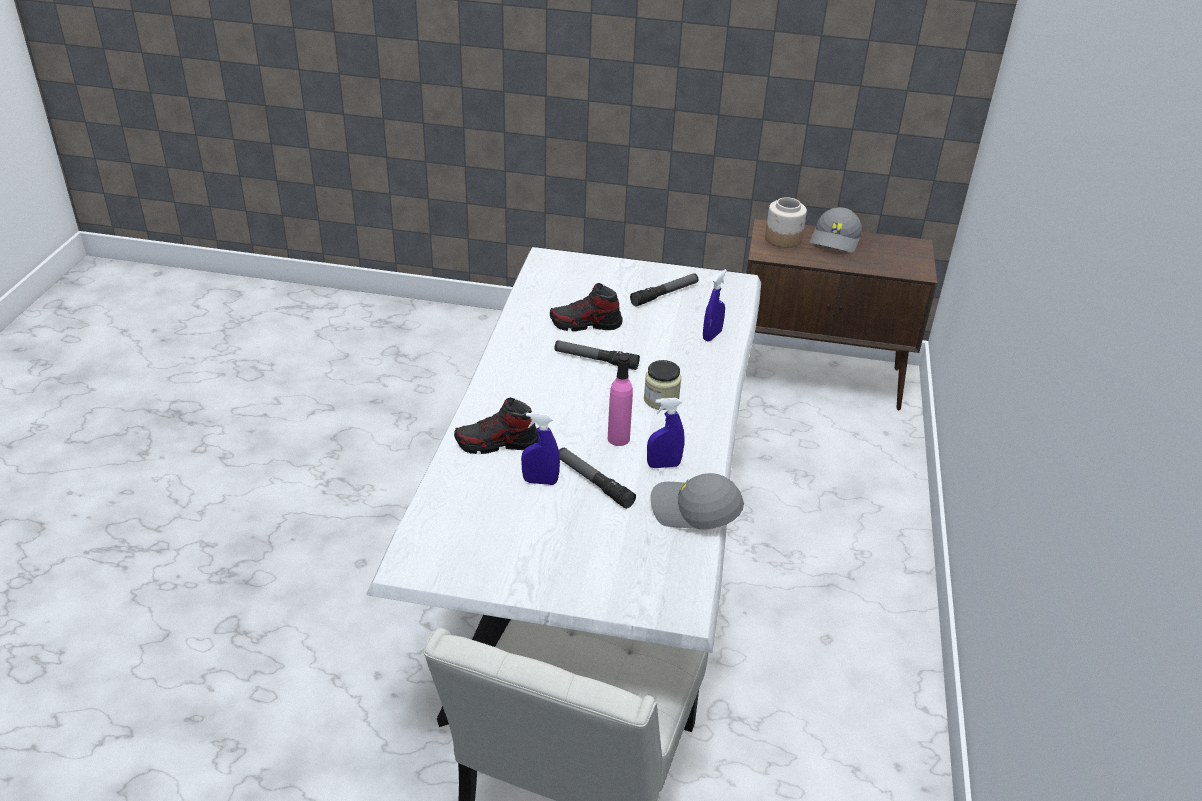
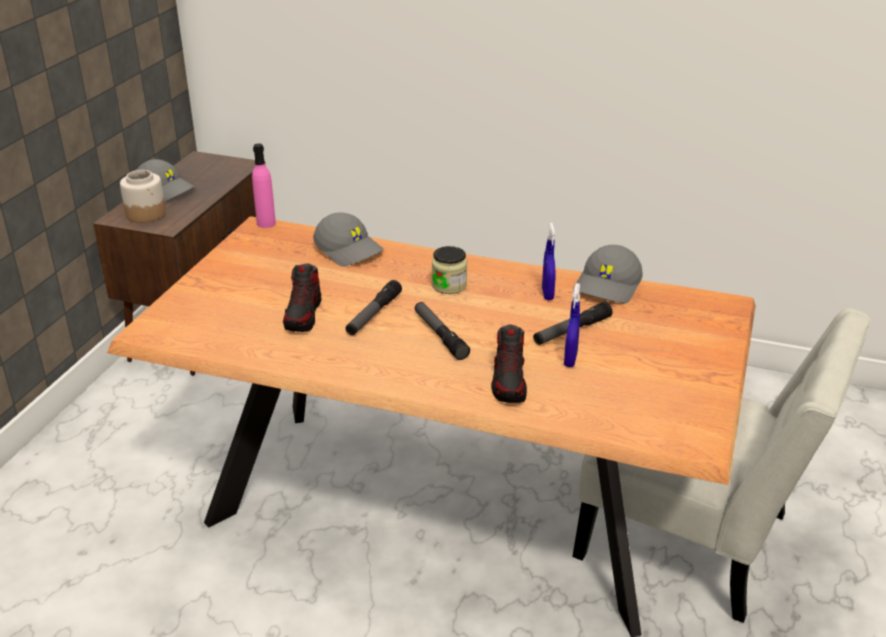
camera: 80 degrees left, 5 degrees down
white dining table [366,247,761,727] -> brown dining table [107,216,756,637]
pink bottle [608,354,633,446] -> pink bottle moved to [252,144,276,228]
flashlight [630,273,698,307] -> flashlight moved to [415,302,470,360]
blue spray bottle [703,269,727,341] -> grey cap [313,212,384,267]

